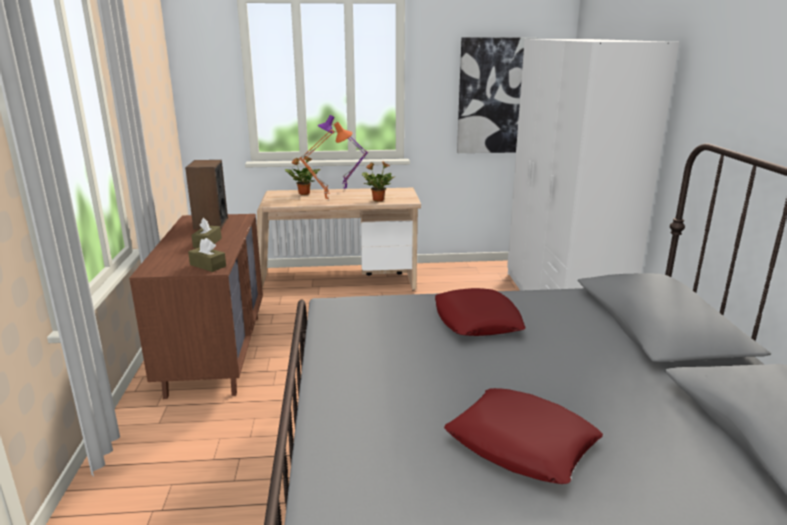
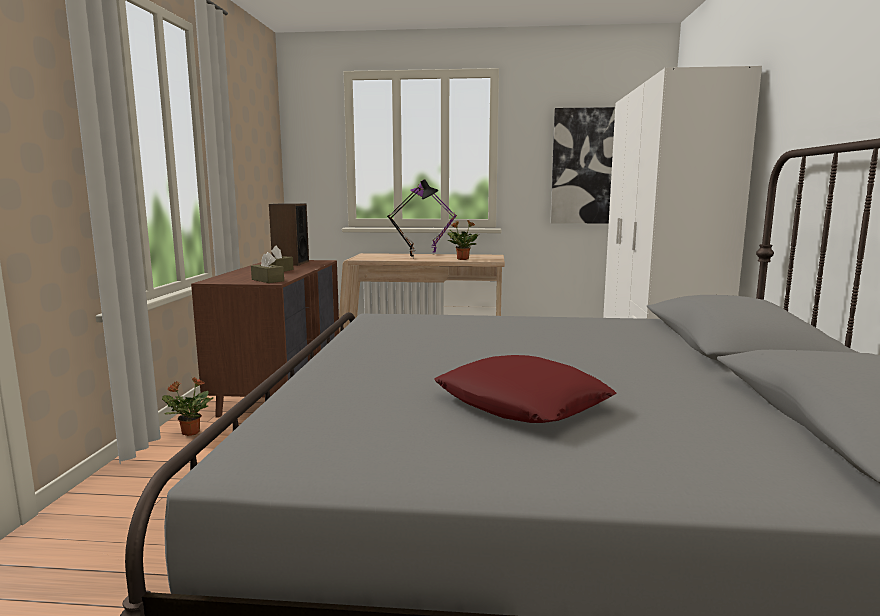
camera: 10 degrees right, 10 degrees down
potted plant [285,156,320,195] -> potted plant moved to [162,377,214,436]
orange table lamp [299,122,352,201] -> black table lamp [387,179,438,257]
red pillow [435,288,526,336] -> none

